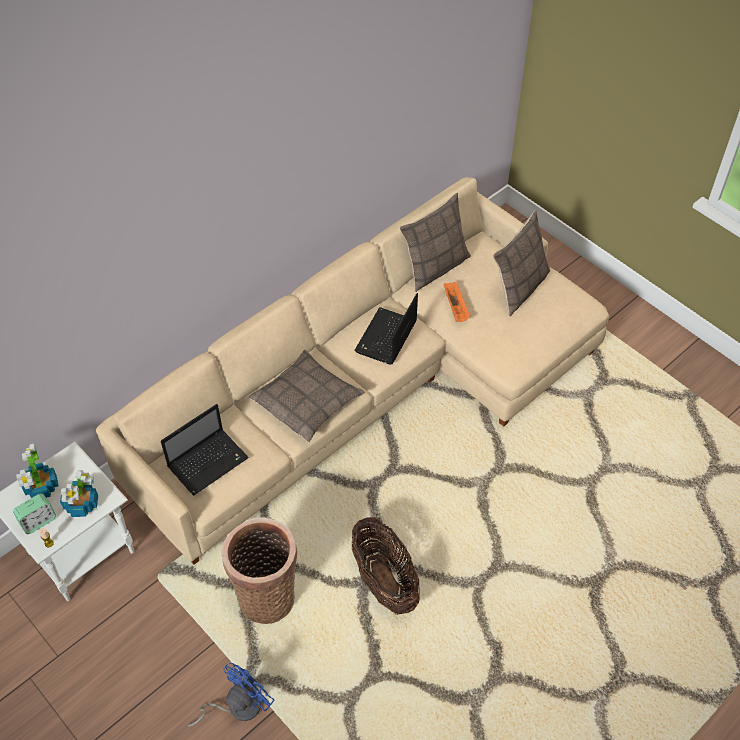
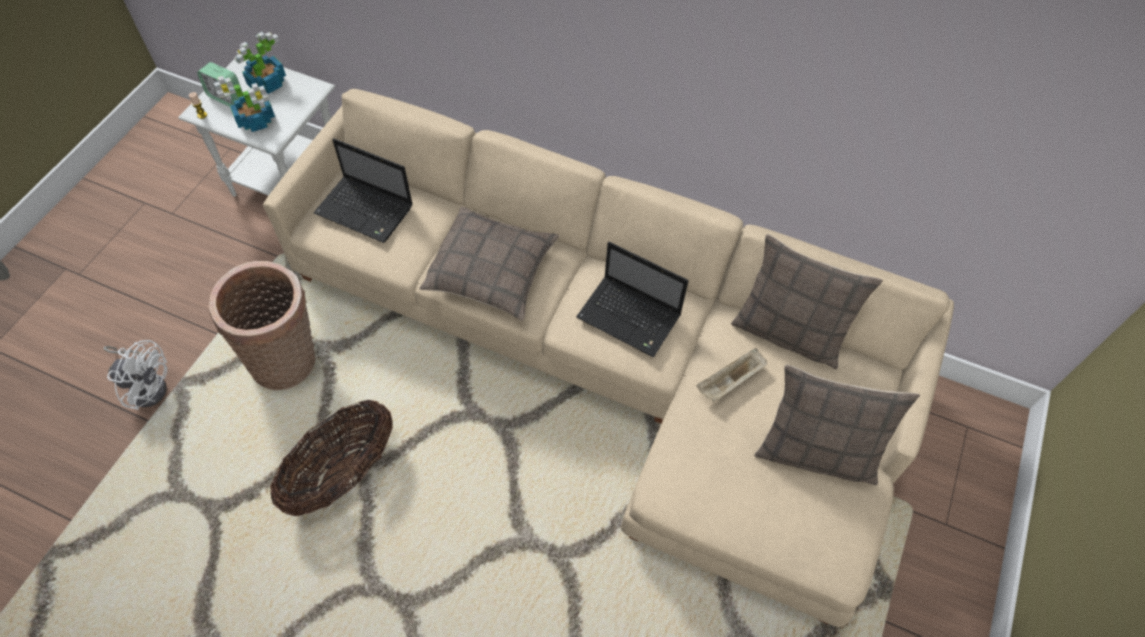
camera: 65 degrees right, 5 degrees up
blue fan [188,663,275,727] -> white fan [103,340,167,410]
laptop [354,293,418,365] -> laptop turned 150 degrees counterclockwise [576,242,688,358]
orange tray [444,282,470,322] -> beige tray [696,348,767,402]

